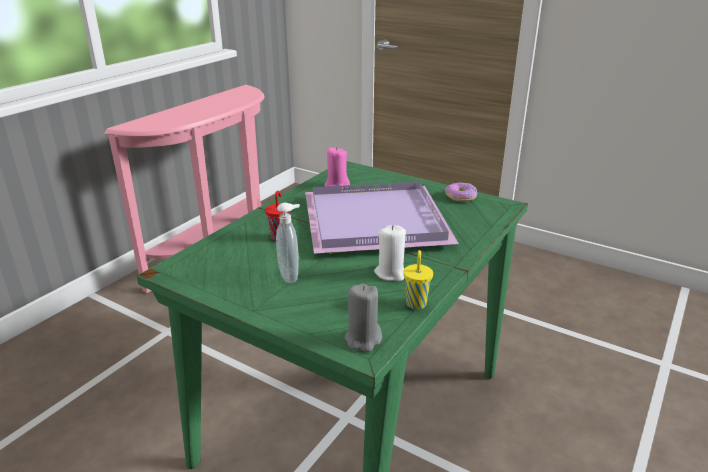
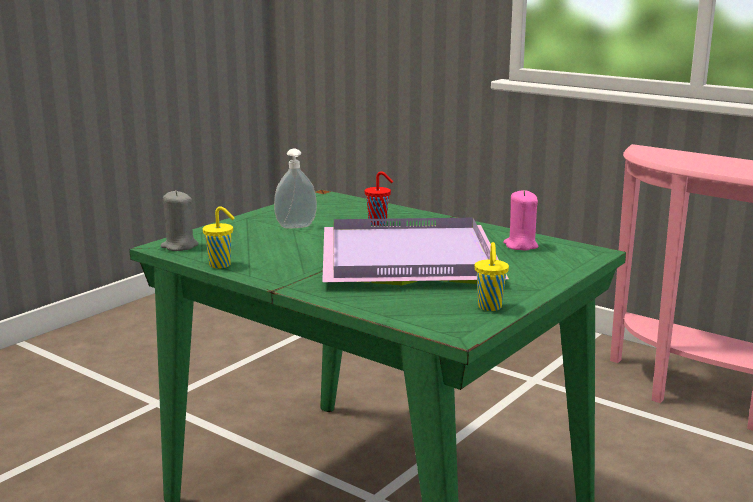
camera: 95 degrees right, 10 degrees down
white candle [374,225,406,281] -> none
donut [445,182,477,202] -> yellow cup [475,242,509,311]

